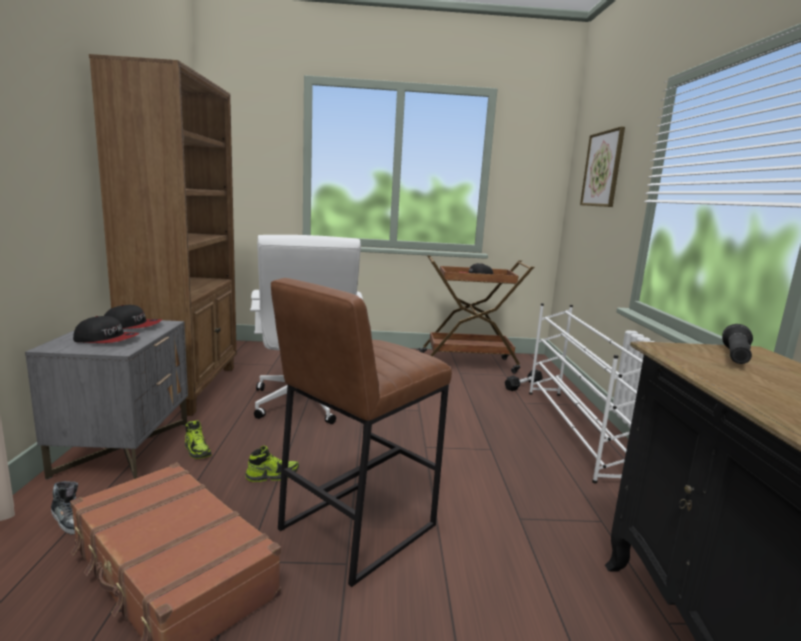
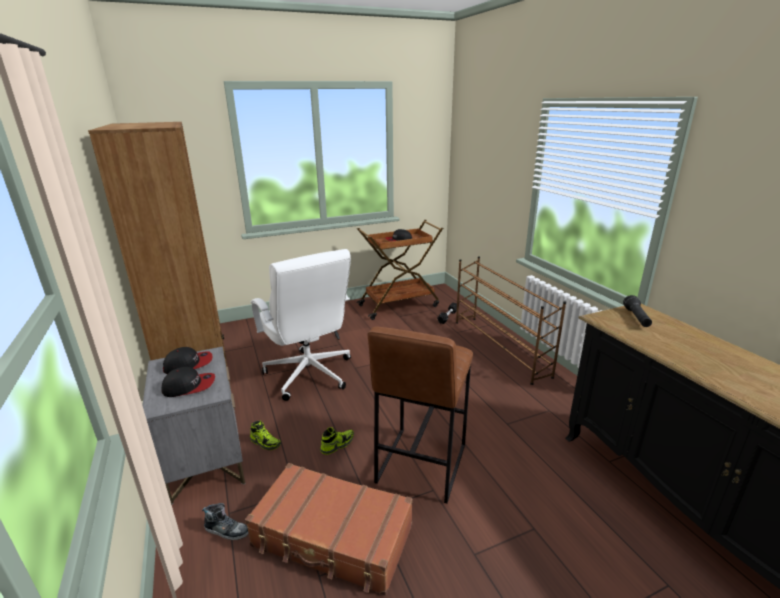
camera: 20 degrees left, 10 degrees up
white shoe rack [529,303,643,484] -> brown shoe rack [456,256,566,385]
picture [580,127,625,207] -> none

